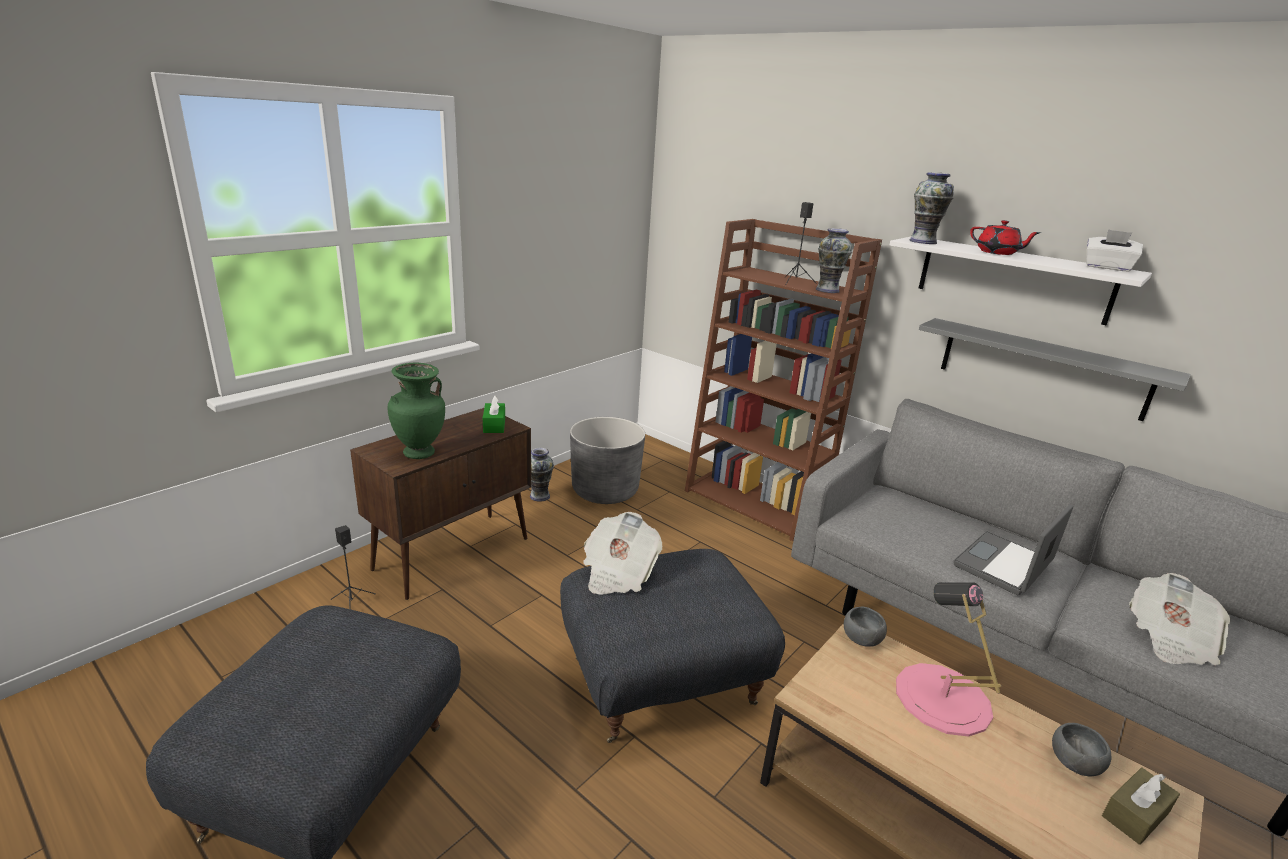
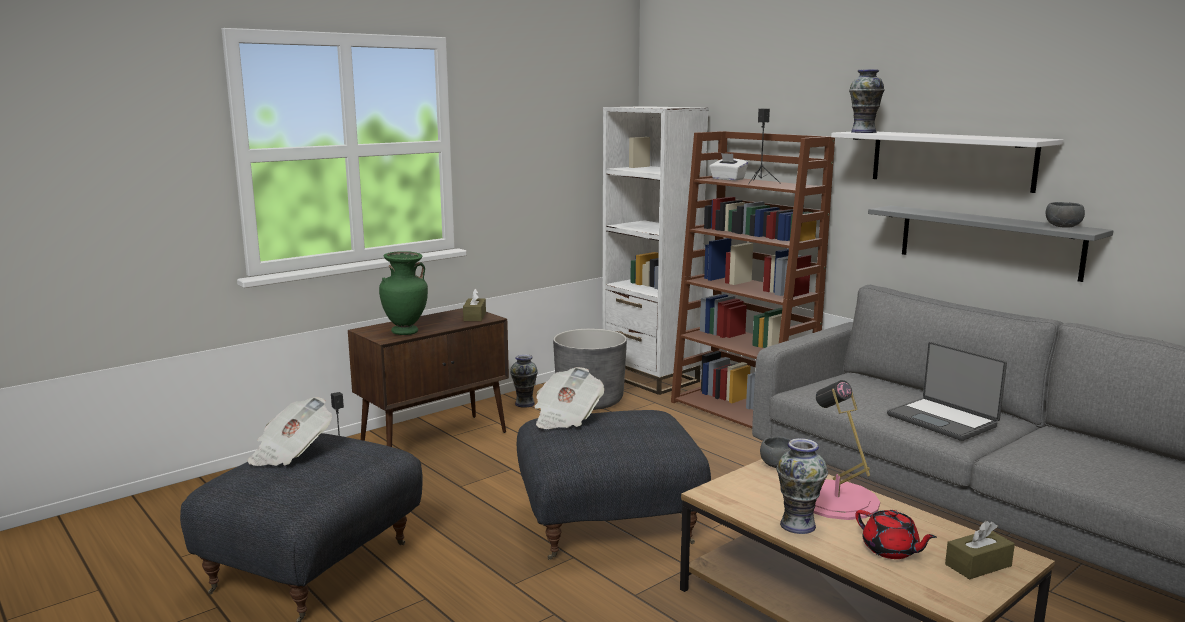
camera: 10 degrees right, 10 degrees down
green tissue box [483,395,505,433] -> brown tissue box [463,288,486,321]
vase [816,228,852,293] -> vase moved to [777,438,828,534]
laptop [954,504,1073,595] -> laptop turned 90 degrees counterclockwise [887,342,1007,441]
red teapot [970,220,1041,255] -> red teapot moved to [855,510,937,559]
grey bowl [1052,723,1111,776] -> grey bowl moved to [1045,202,1085,228]
white tissue box [1086,229,1143,272] -> white tissue box moved to [710,153,748,181]
newspaper [1129,573,1230,665] -> newspaper moved to [248,397,332,466]
none -> white bookcase [602,106,709,395]

